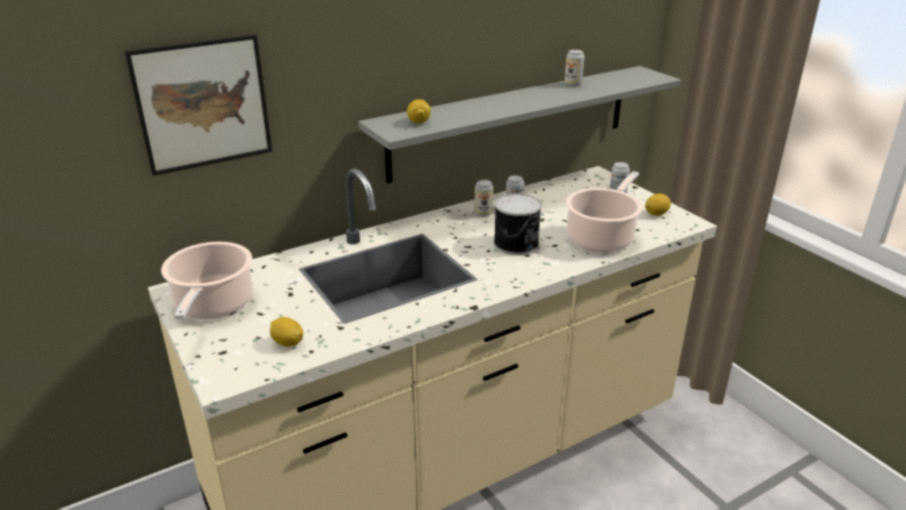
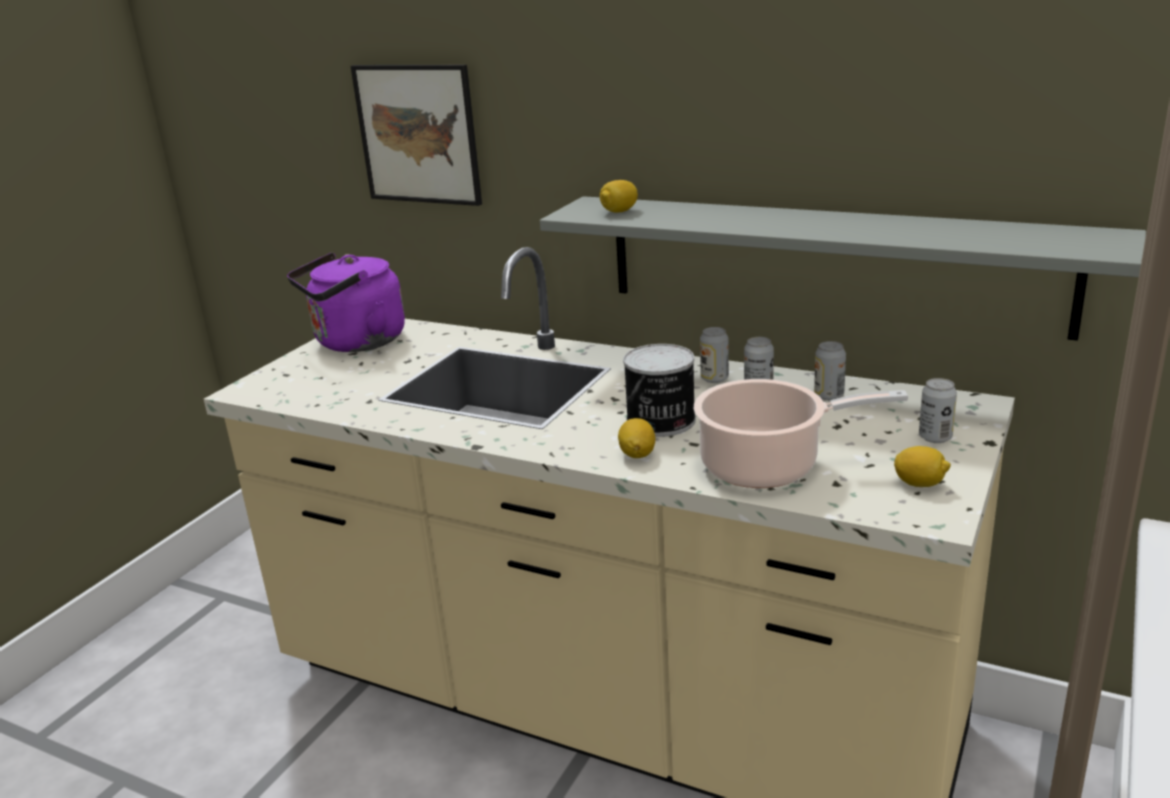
camera: 60 degrees right, 5 degrees down
cooking pot [161,242,253,319] -> purple kettle [287,252,405,352]
lemon [270,317,303,347] -> lemon moved to [618,418,655,458]
can [565,50,585,86] -> can moved to [814,341,846,401]

